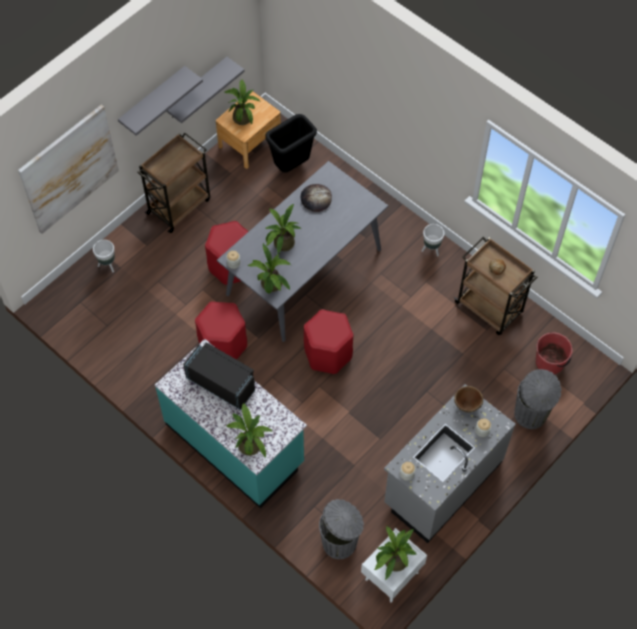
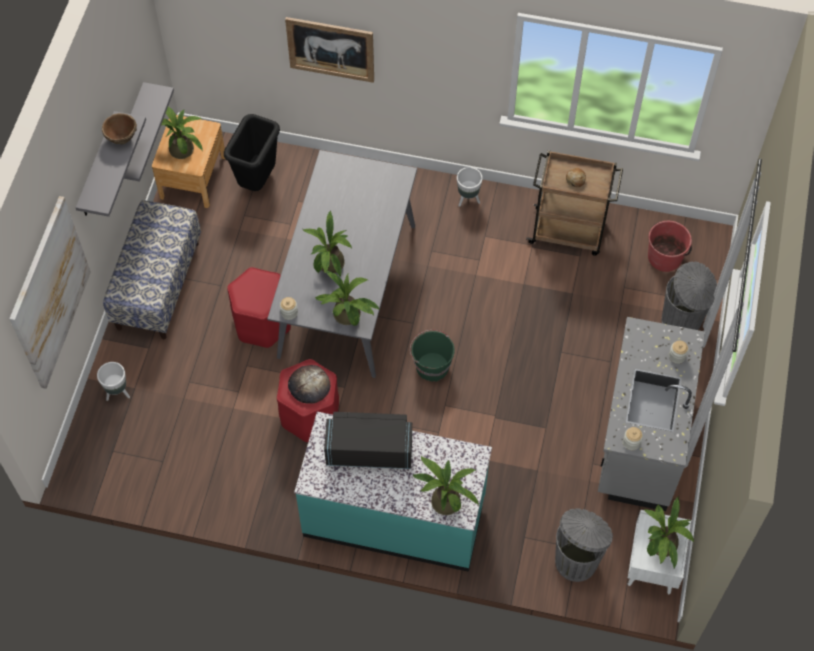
camera: 30 degrees left, 0 degrees up
brown cart [137,133,210,233] -> bench [103,200,201,339]
bread [301,184,332,212] -> bread moved to [288,365,330,404]
red stool [304,309,353,374] -> green bucket [410,330,455,382]
brown bowl [454,386,483,412] -> brown bowl moved to [102,113,137,144]
none -> picture [285,17,374,83]

